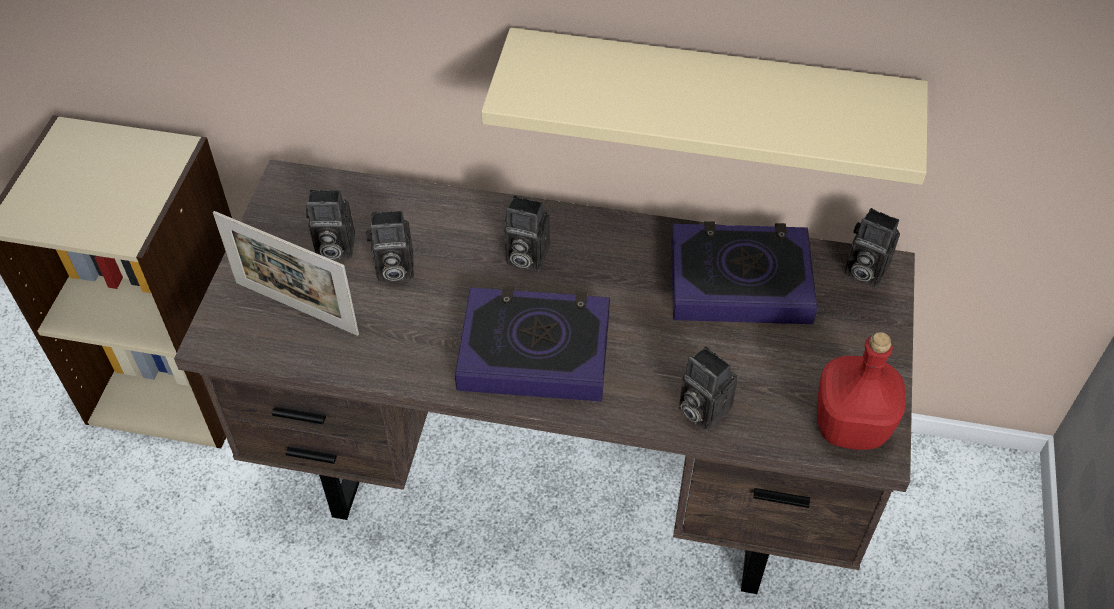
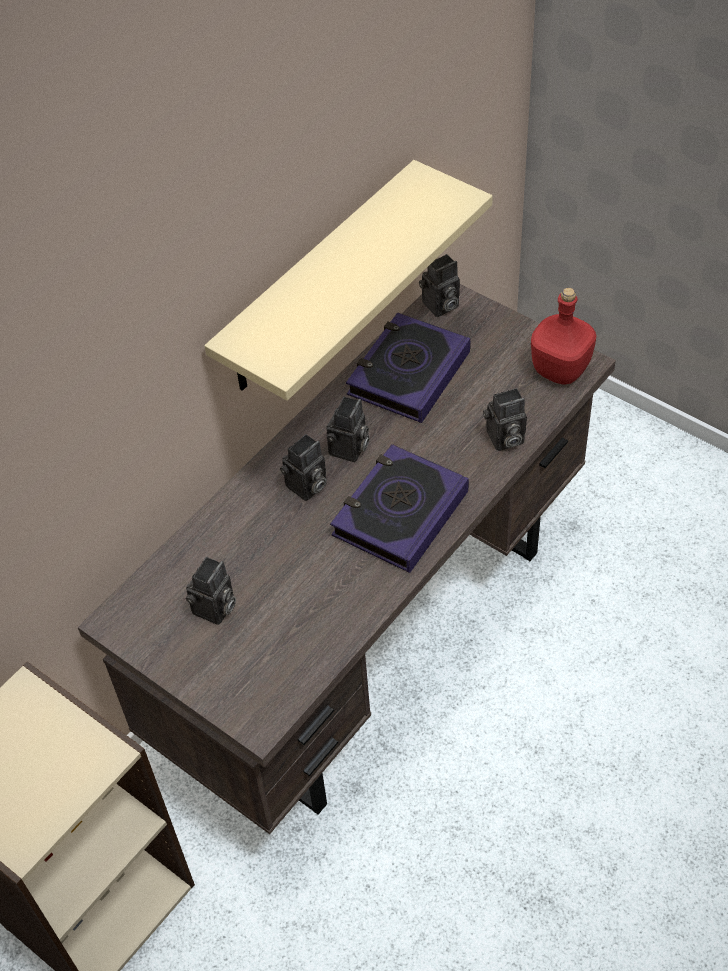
camera: 60 degrees left, 0 degrees up
picture frame [213,211,359,336] -> none
camera [366,210,414,282] -> camera moved to [326,397,370,462]

